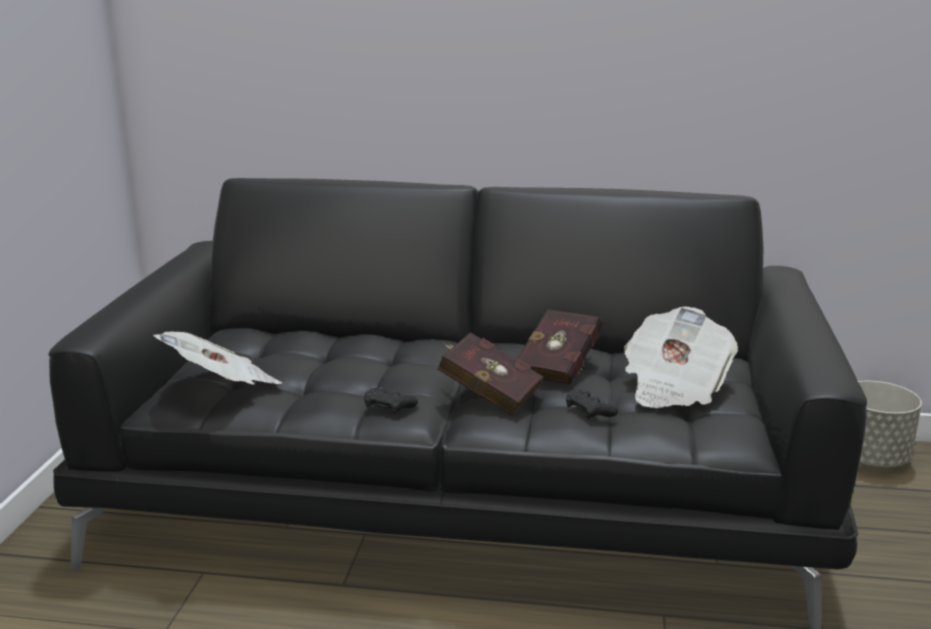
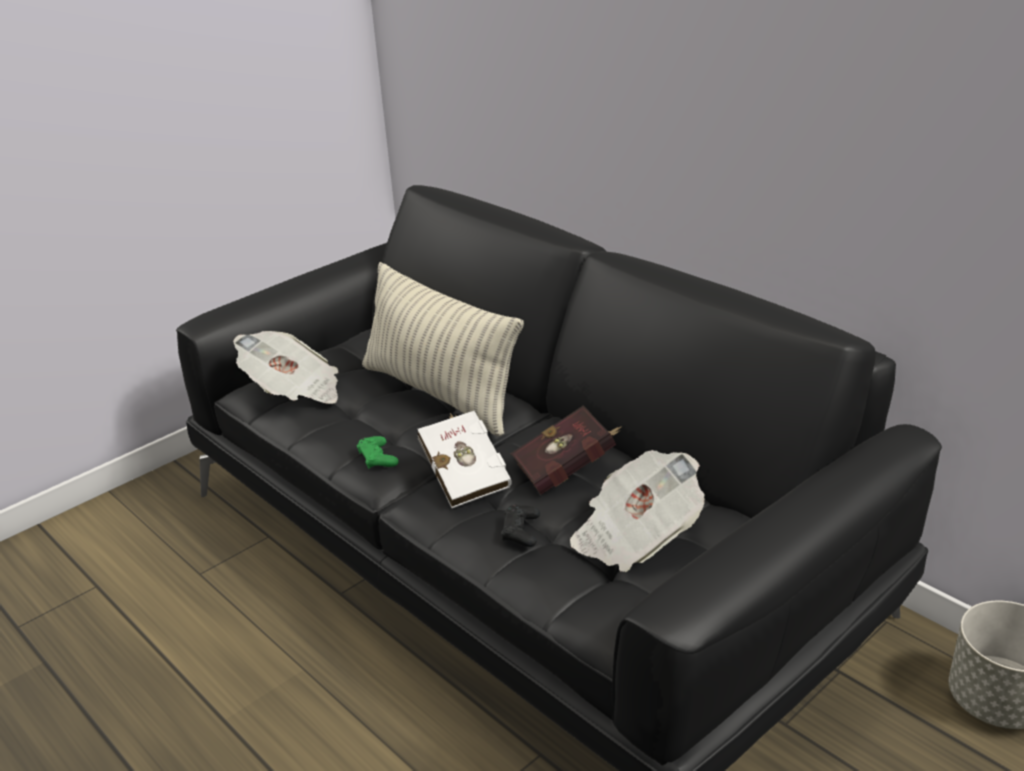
camera: 40 degrees right, 10 degrees up
black game controller [364,387,418,415] -> green game controller [357,436,399,469]
red book [437,332,543,416] -> white book [418,411,512,508]
none -> pillow [362,262,524,436]

